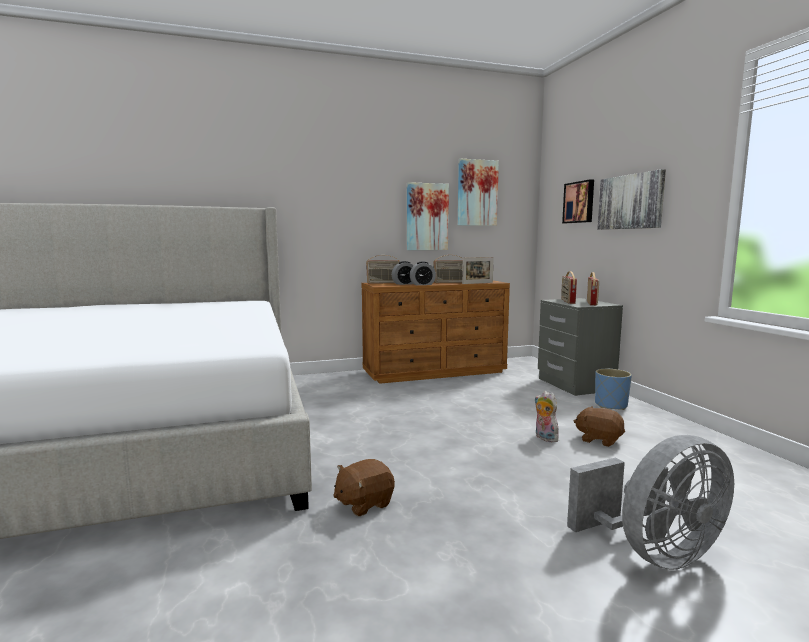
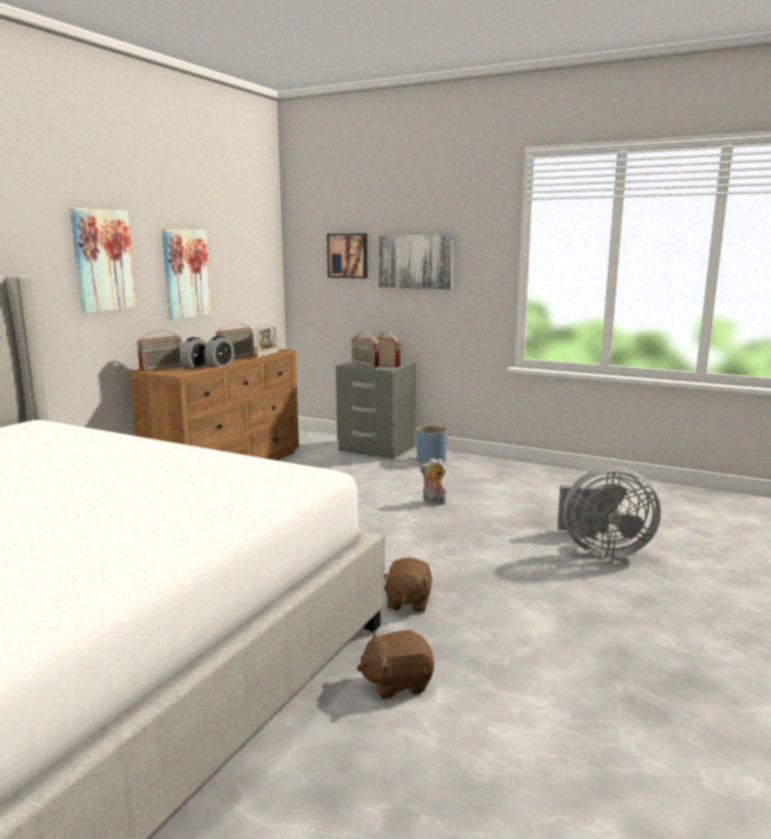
camera: 45 degrees left, 5 degrees up
picture [458,159,499,226] -> picture moved to [70,208,136,313]
grey fan [567,435,734,570] -> grey fan turned 75 degrees clockwise [557,467,661,558]
brown plush toy [574,406,625,447] -> brown plush toy moved to [357,630,434,699]

